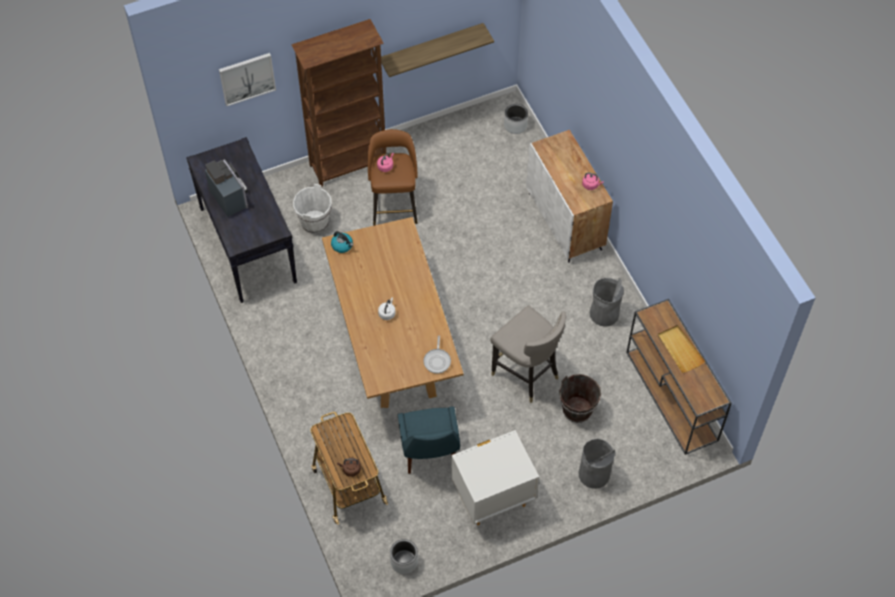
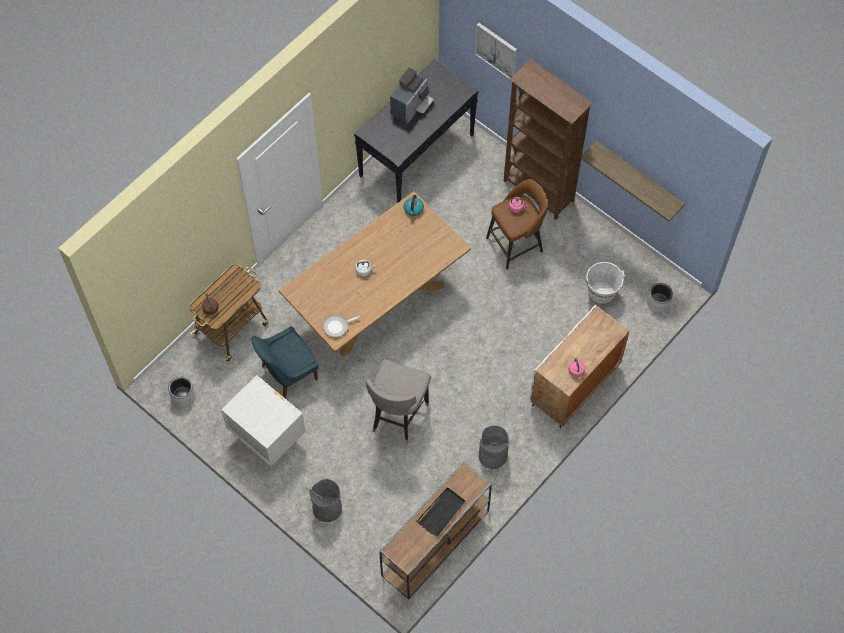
camera: 65 degrees right, 5 degrees up
white bucket [293,184,332,233] -> white bucket moved to [586,262,625,305]
brown bucket [559,374,601,423] -> none
beige tray [657,325,705,373] -> black tray [417,487,466,537]

